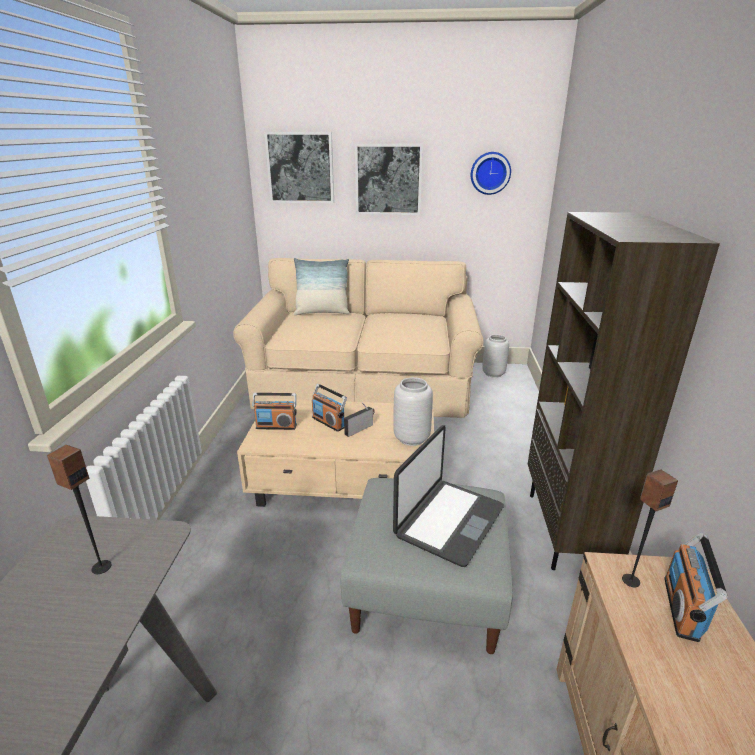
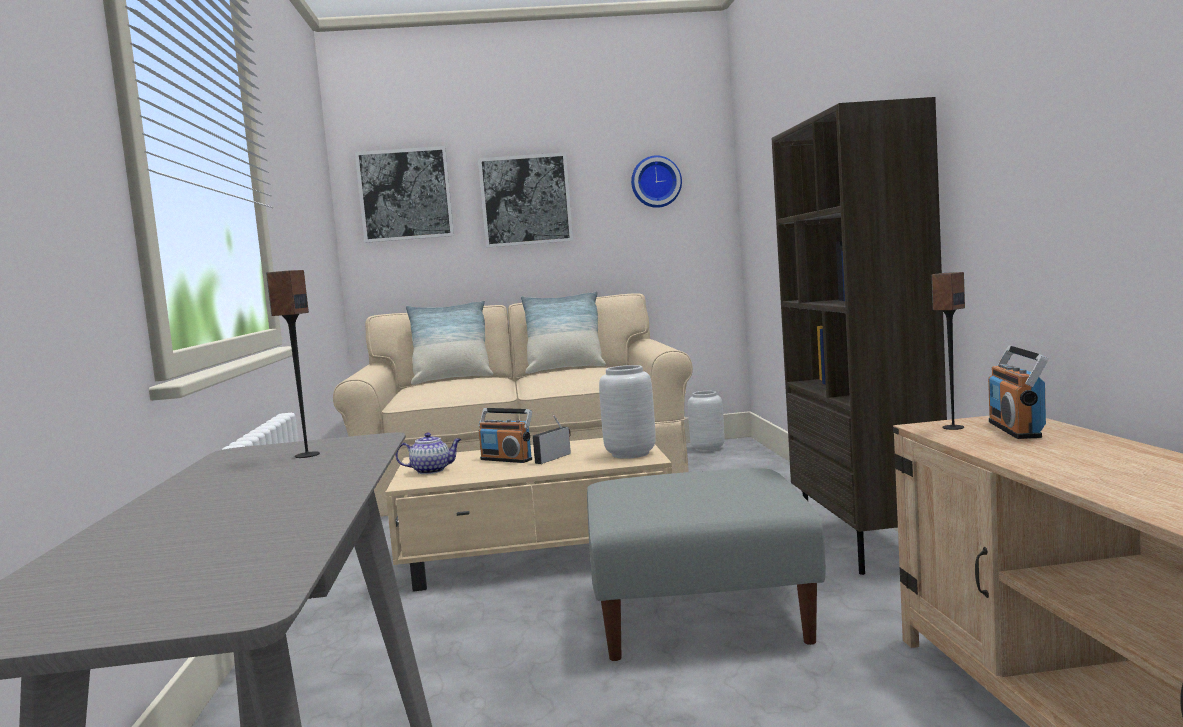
camera: 10 degrees left, 20 degrees down
radio [252,393,297,430] -> teapot [395,432,462,474]
laptop [393,425,504,567] -> none
none -> pillow [521,291,606,374]

